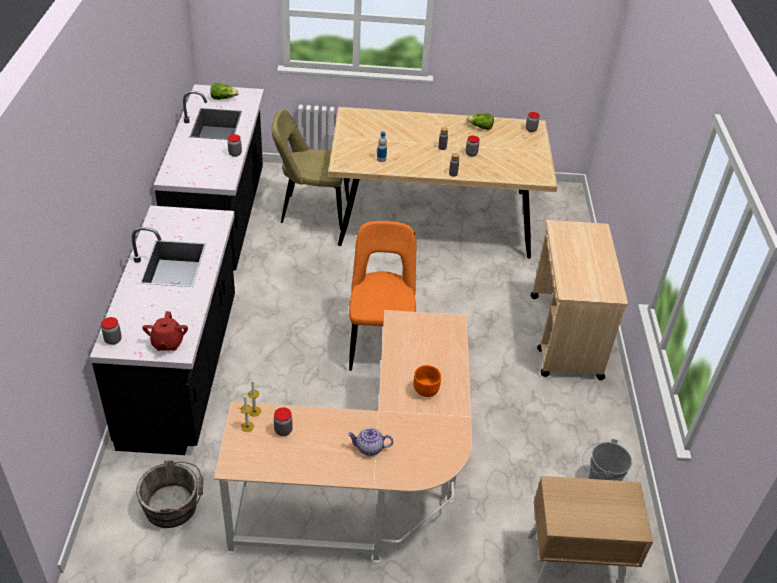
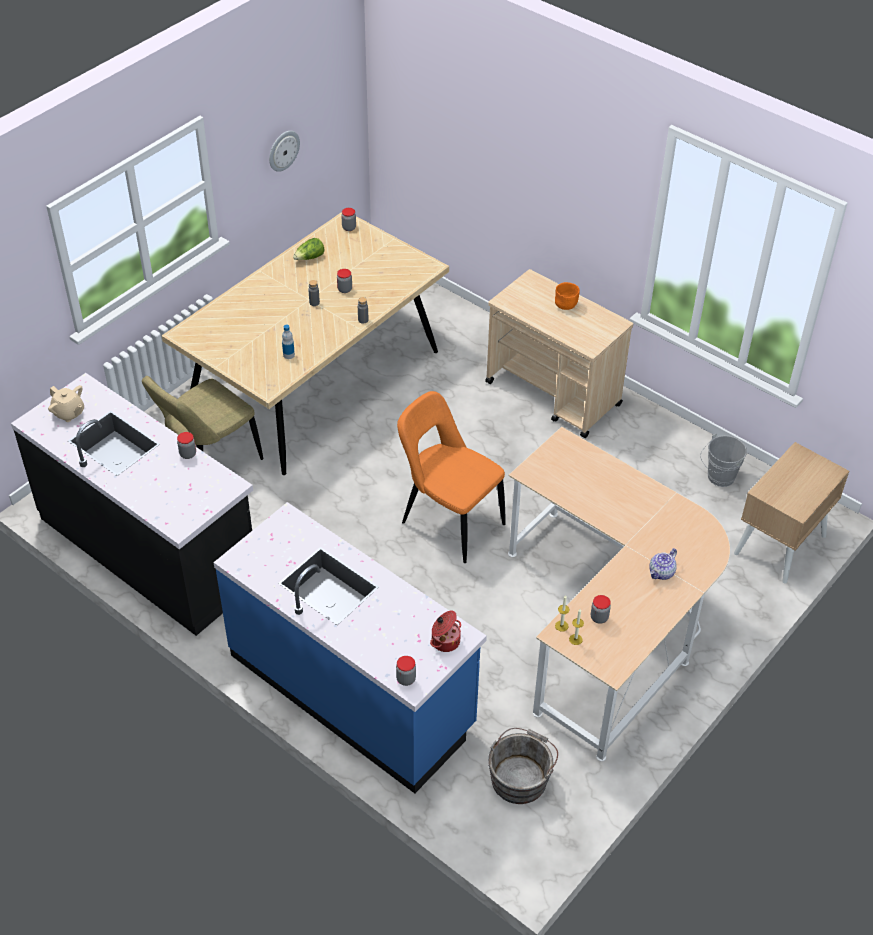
camera: 50 degrees left, 5 degrees up
black counter [90,205,235,455] -> blue counter [213,502,487,793]
red teapot [142,311,188,351] -> cooking pot [430,610,461,652]
lettuce [210,83,239,100] -> beige teapot [48,385,84,422]
orange bowl [413,365,441,397] -> orange bowl moved to [555,282,580,310]
none -> wall clock [269,131,300,172]

